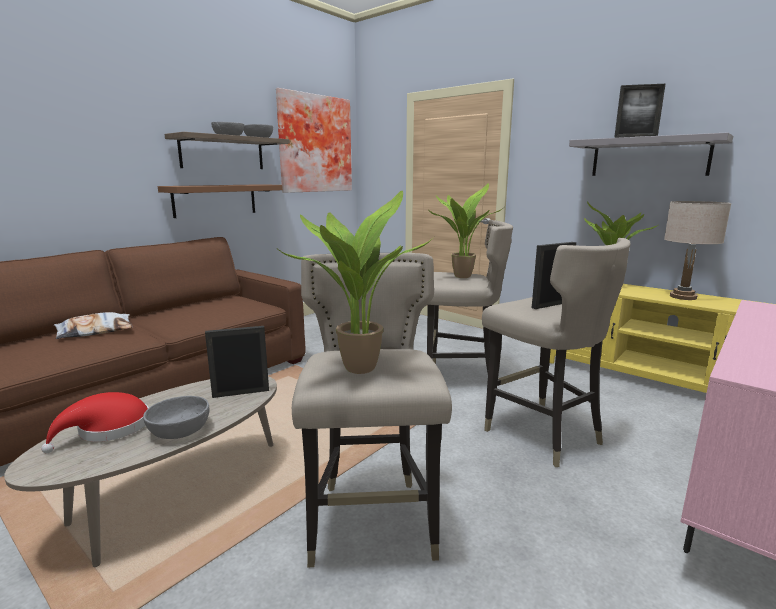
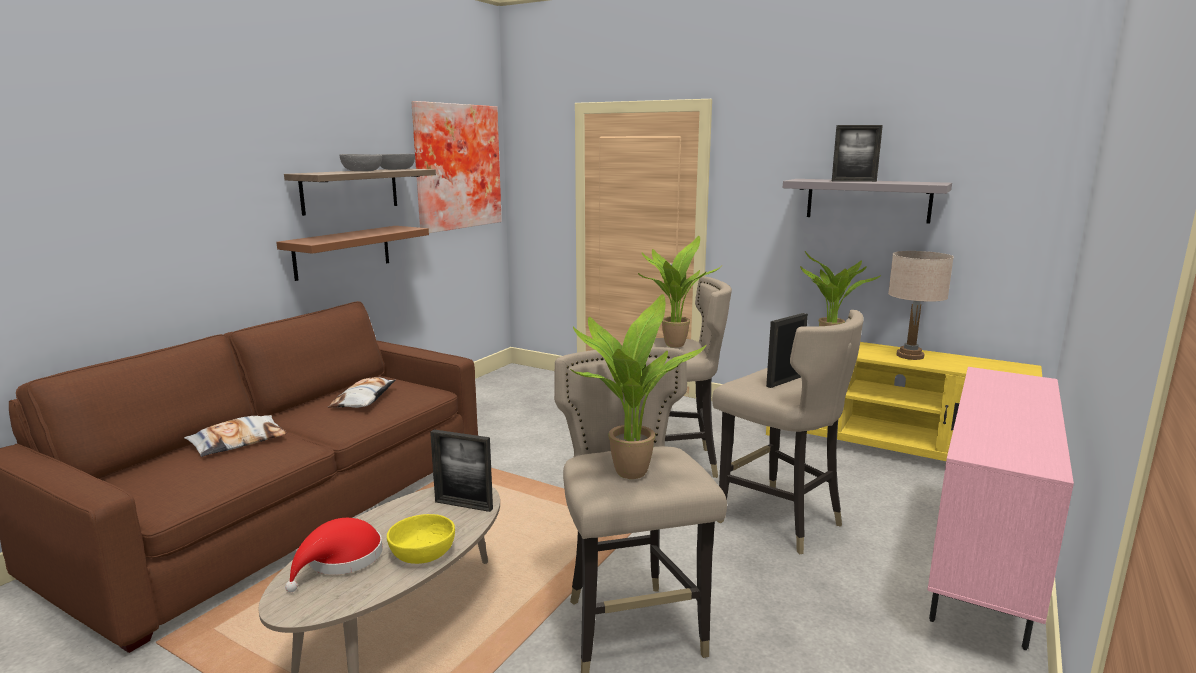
camera: 10 degrees left, 0 degrees up
grey bowl [143,396,210,439] -> yellow bowl [387,514,455,564]
picture frame [205,326,269,398] -> picture frame turned 135 degrees counterclockwise [430,430,493,512]
none -> pillow [328,377,396,408]

